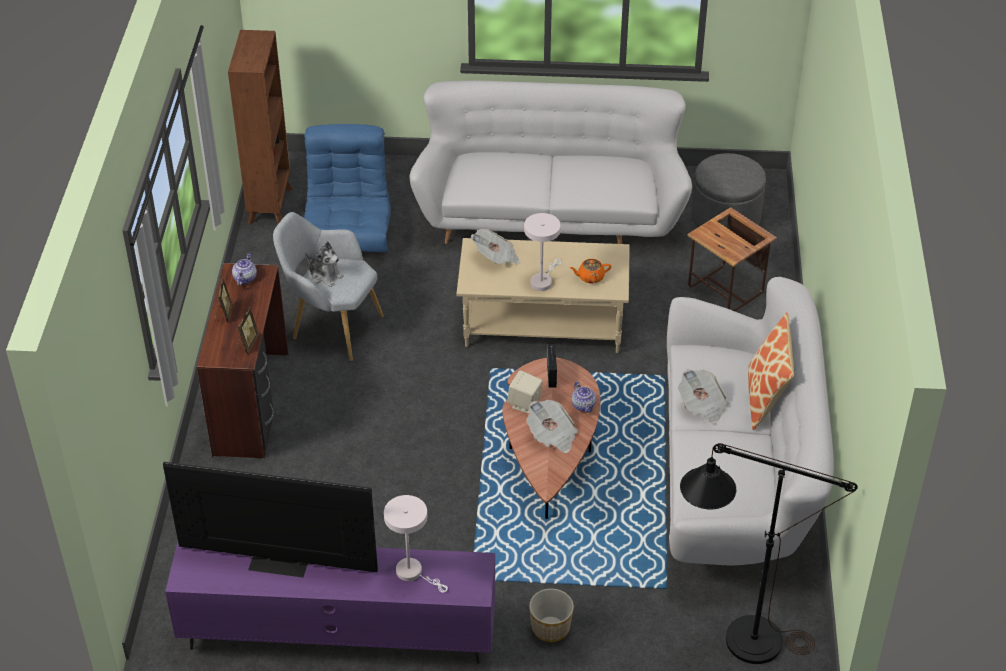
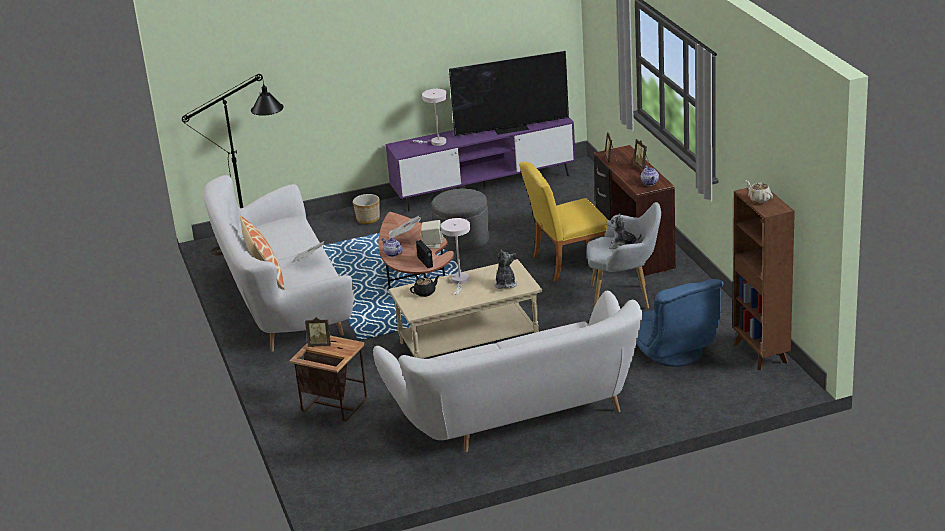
camera: 160 degrees right, 15 degrees down
newspaper [471,229,520,265] -> plush toy [494,250,518,289]
orange teapot [570,259,611,283] -> black teapot [410,275,440,297]
grey ottoman [691,153,766,228] -> grey ottoman moved to [432,189,490,251]
none -> picture frame [305,317,331,347]
none -> yellow chair [519,161,609,282]
none -> beige teapot [746,180,773,203]

